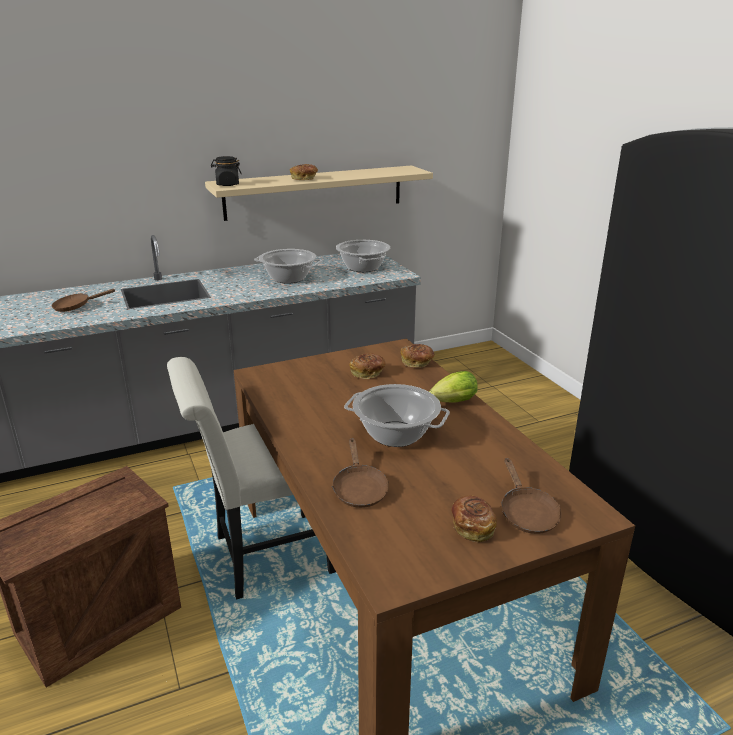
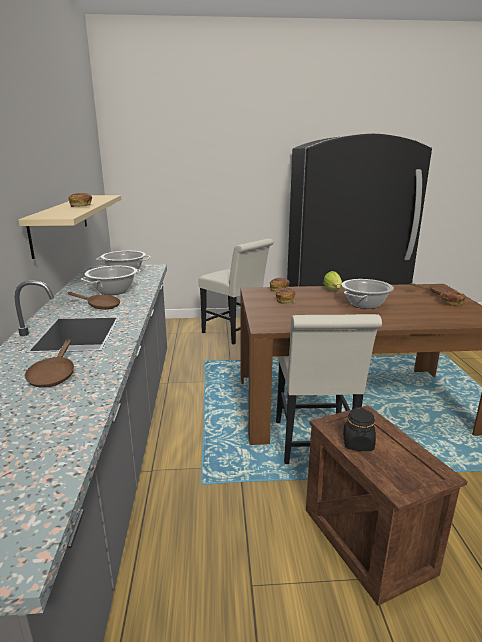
camera: 70 degrees left, 5 degrees down
black jar [211,156,241,186] -> black jar moved to [343,407,376,451]
brown frying pan [332,438,389,508] -> brown frying pan moved to [67,292,120,310]
none -> white chair [199,239,274,345]

